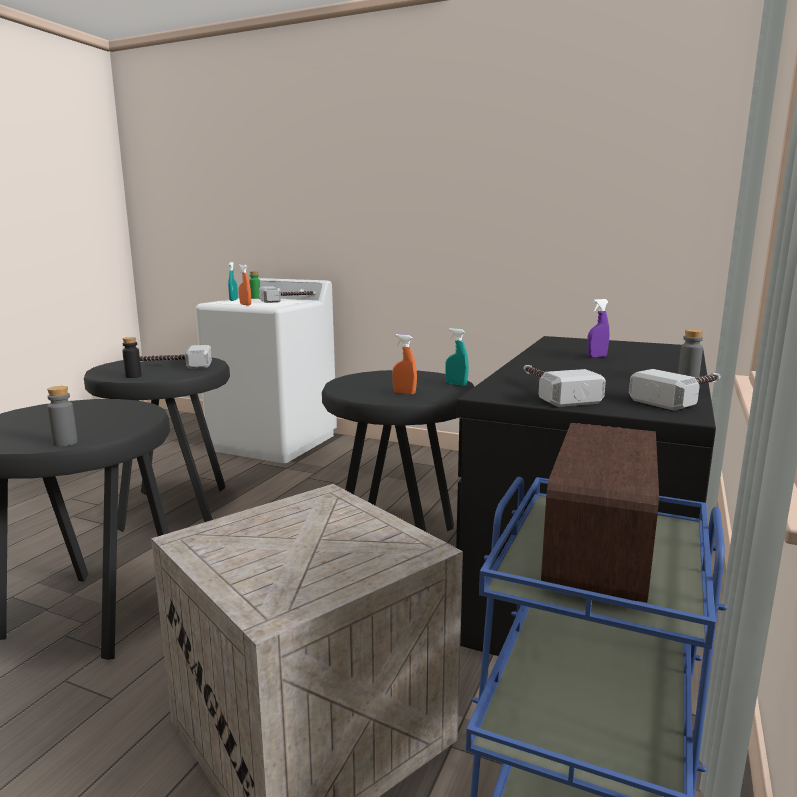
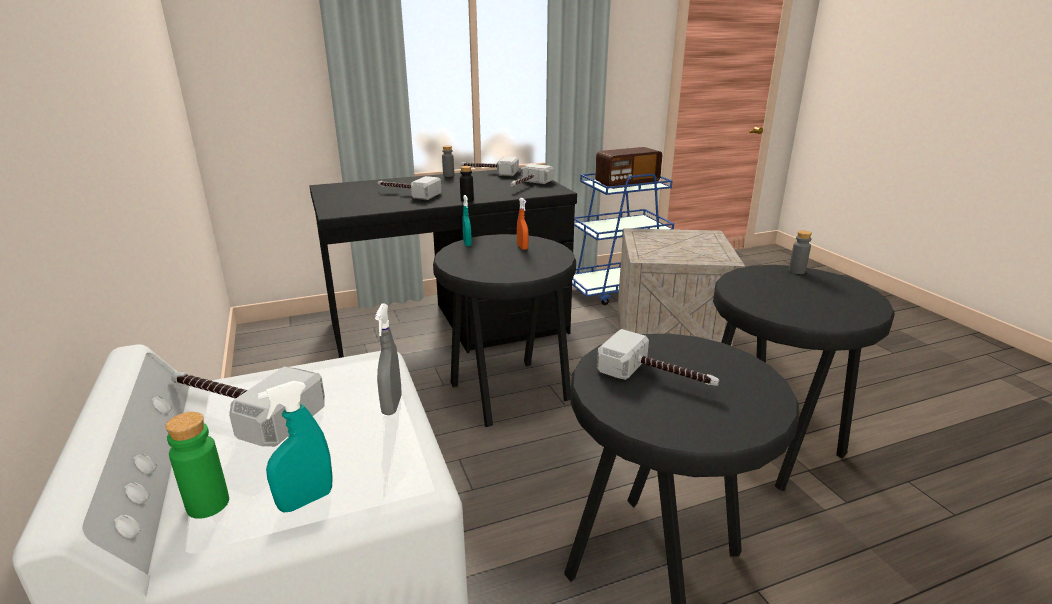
camera: 135 degrees left, 10 degrees up
black bottle [122,337,142,378] -> black bottle moved to [460,166,474,202]
orange spray bottle [239,264,251,305] -> grey spray bottle [375,304,402,415]
purple spray bottle [587,299,609,358] -> hammer [378,176,442,200]

